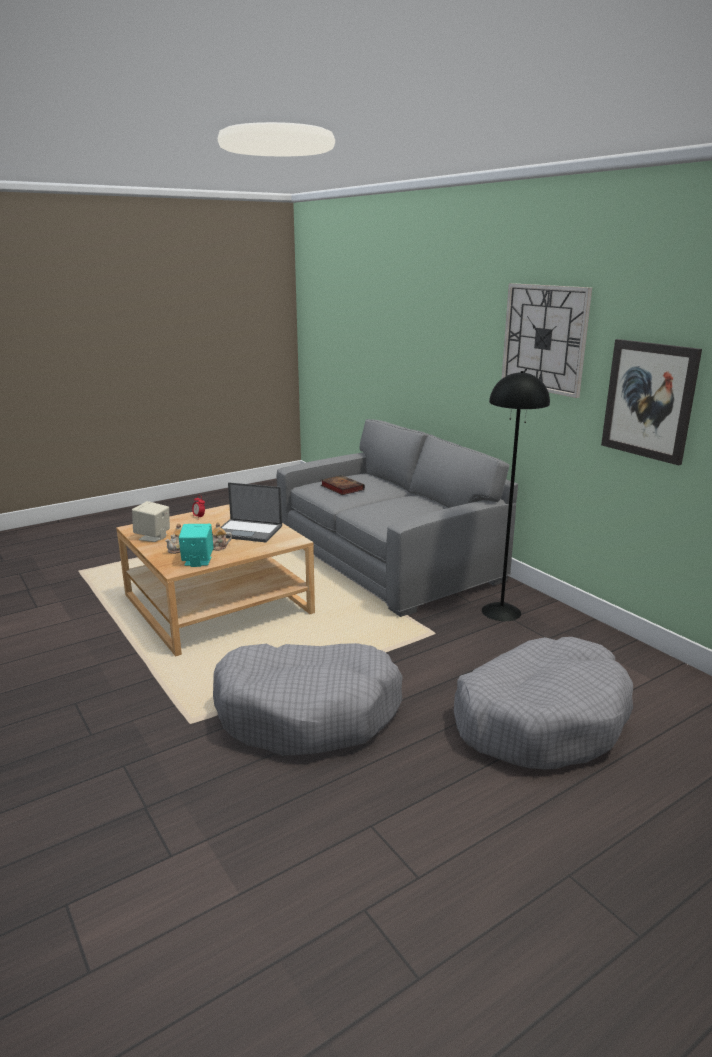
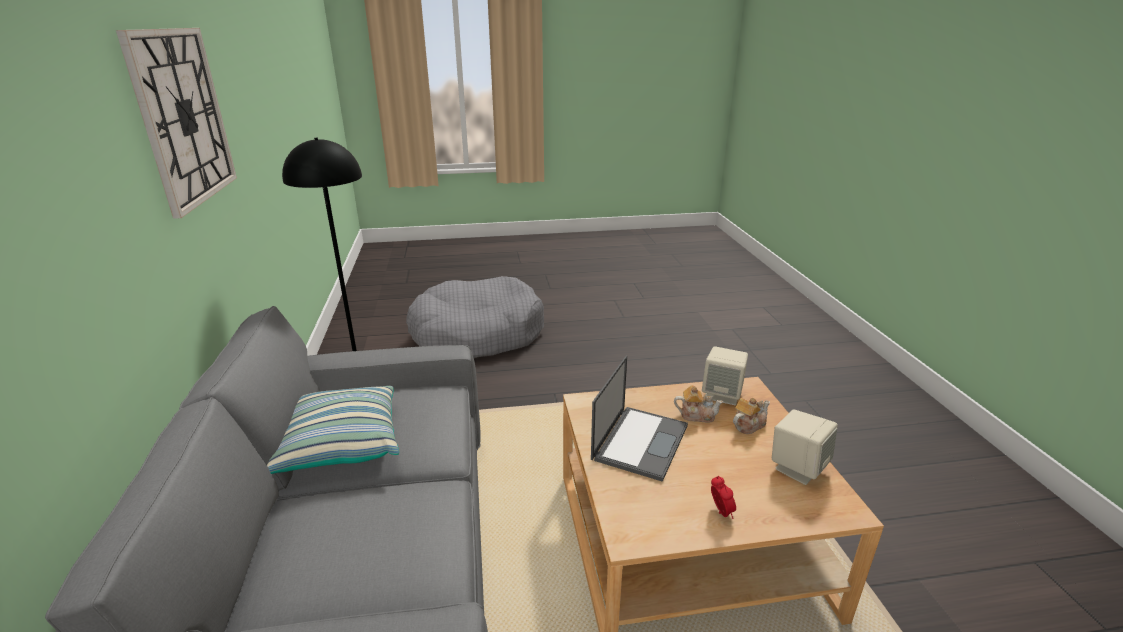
camera: 155 degrees left, 5 degrees up
turquoise speaker [179,524,213,567] -> beige speaker [702,346,748,405]
laptop [212,482,282,542] -> laptop turned 75 degrees clockwise [591,356,688,482]
grey dog bed [213,643,403,756] -> none
book [321,475,365,495] -> none
picture [601,339,702,465] -> none
none -> pillow [267,386,399,474]

